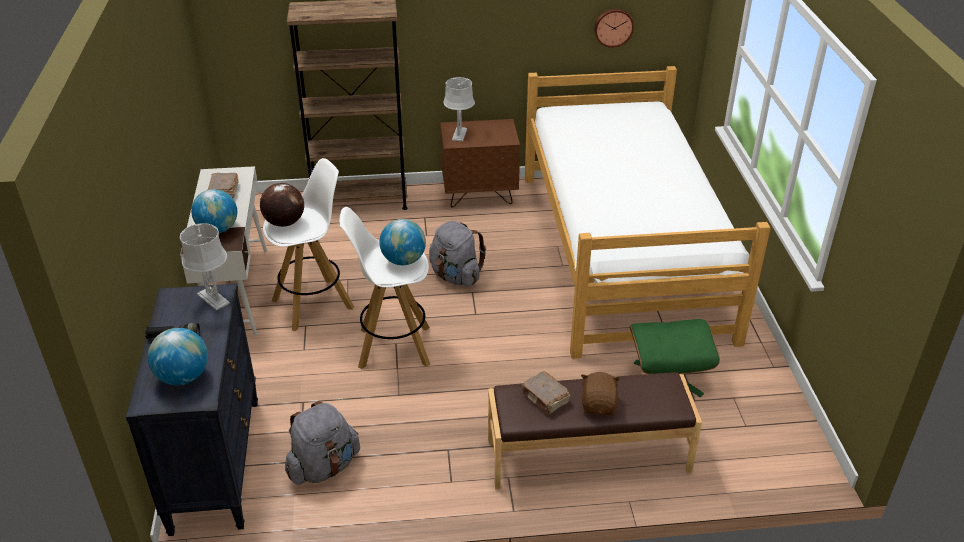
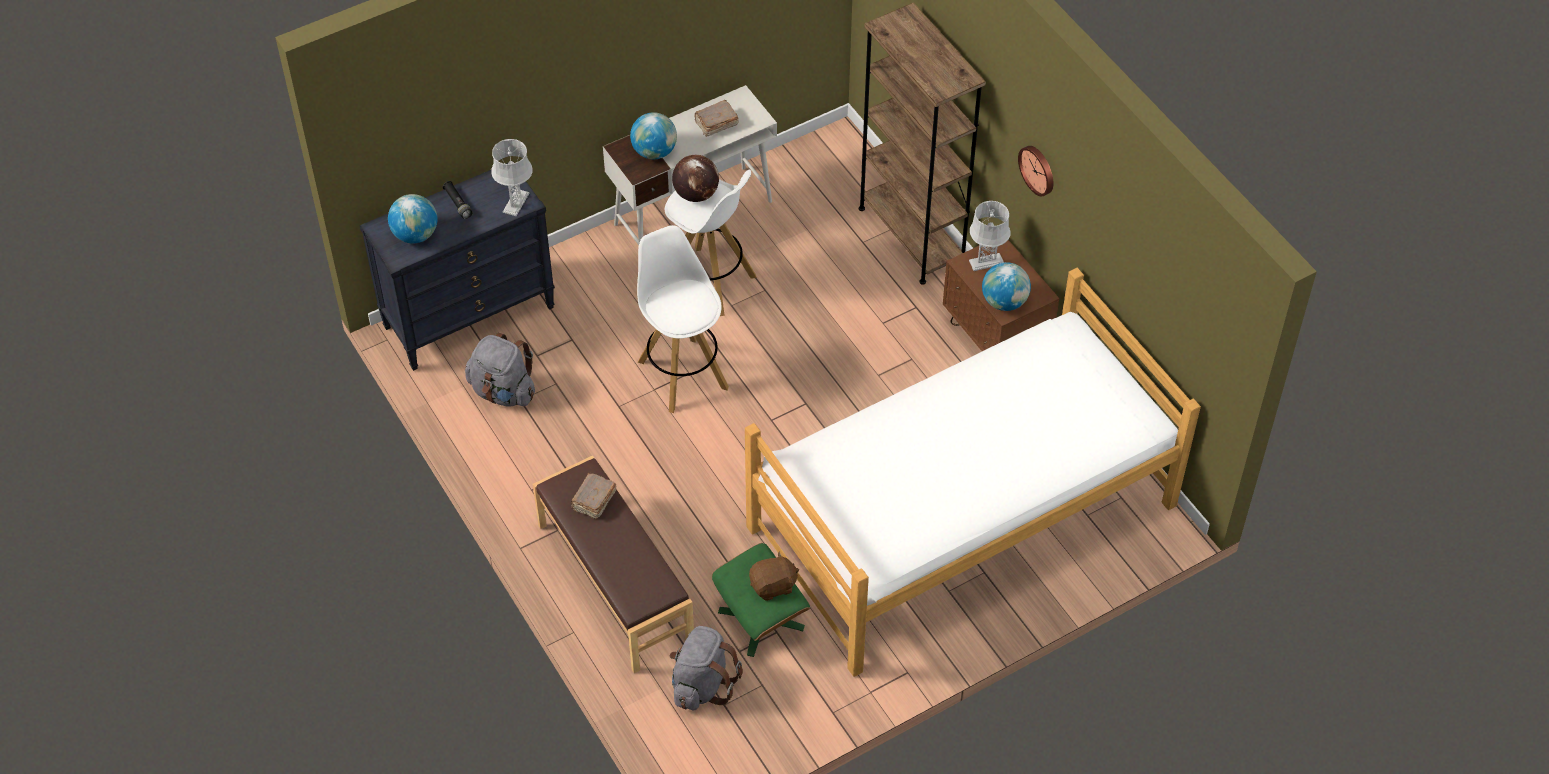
camera: 65 degrees right, 15 degrees up
globe [379,219,426,265] -> globe moved to [982,262,1031,311]
grey backpack [429,221,486,287] -> grey backpack moved to [670,626,743,710]
brown plush toy [581,372,620,415] -> brown plush toy moved to [749,551,799,601]
wall clock [594,9,634,48] -> wall clock moved to [1018,146,1053,196]

